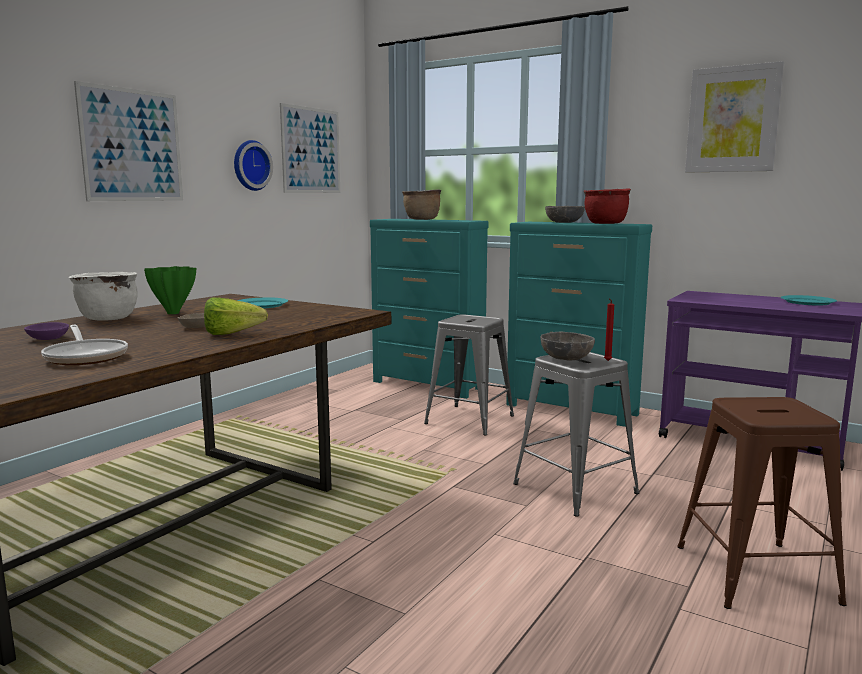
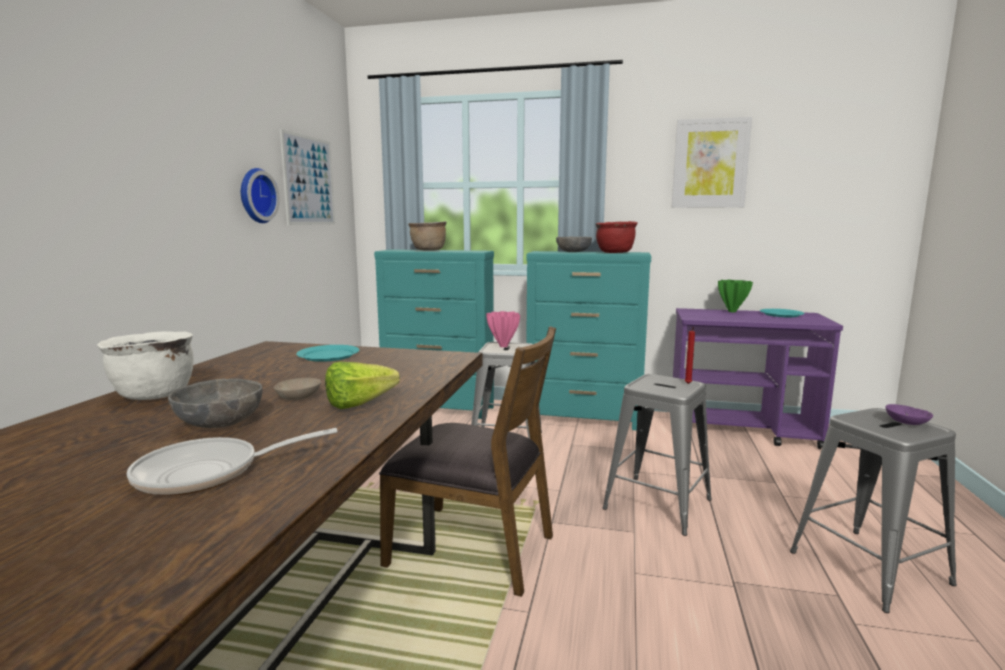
camera: 20 degrees left, 0 degrees up
purple bowl [24,322,69,340] -> purple bowl moved to [885,404,933,425]
frying pan [41,325,128,365] -> frying pan turned 120 degrees clockwise [127,428,338,496]
picture [74,81,183,201] -> none
green vase [144,266,196,314] -> green vase moved to [718,280,753,312]
grey bowl [540,332,595,361] -> grey bowl moved to [168,379,263,428]
brown stool [677,397,847,609] -> grey stool [790,408,957,613]
none -> brown chair [379,326,556,597]
none -> pink vase [486,311,520,347]

